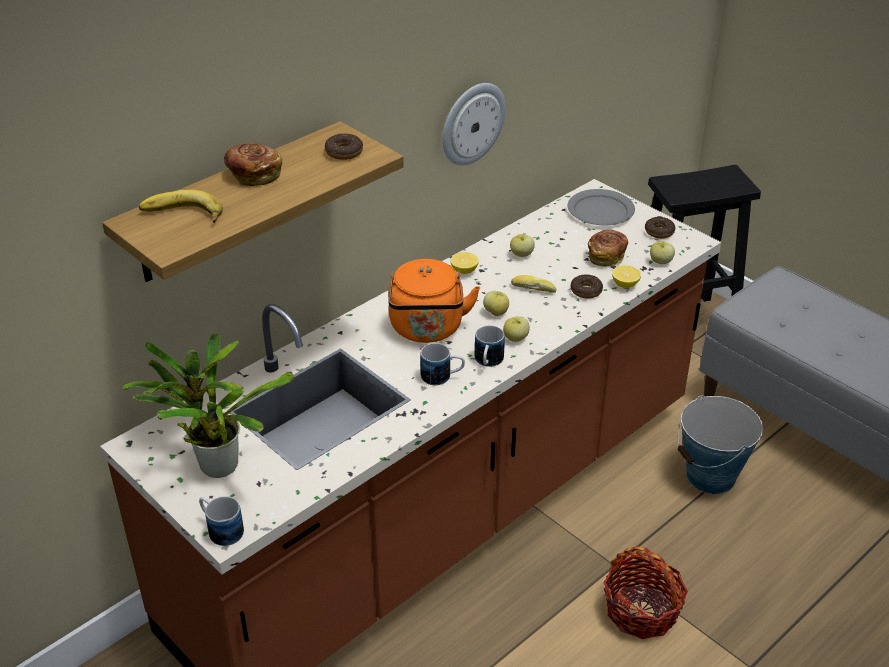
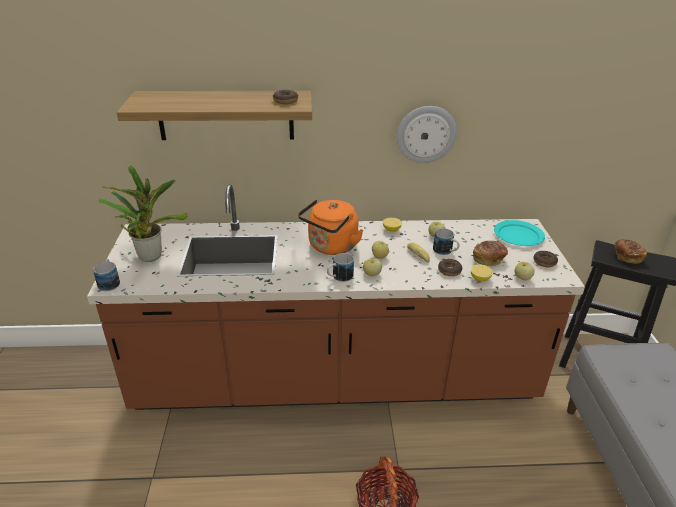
camera: 40 degrees right, 5 degrees down
banana [139,189,223,223] -> none
bread [224,143,282,186] -> bread moved to [614,239,647,264]
mug [420,343,465,385] -> mug moved to [433,228,459,255]
grey plate [567,189,635,225] -> turquoise plate [494,220,545,246]
bucket [677,395,763,494] -> none

